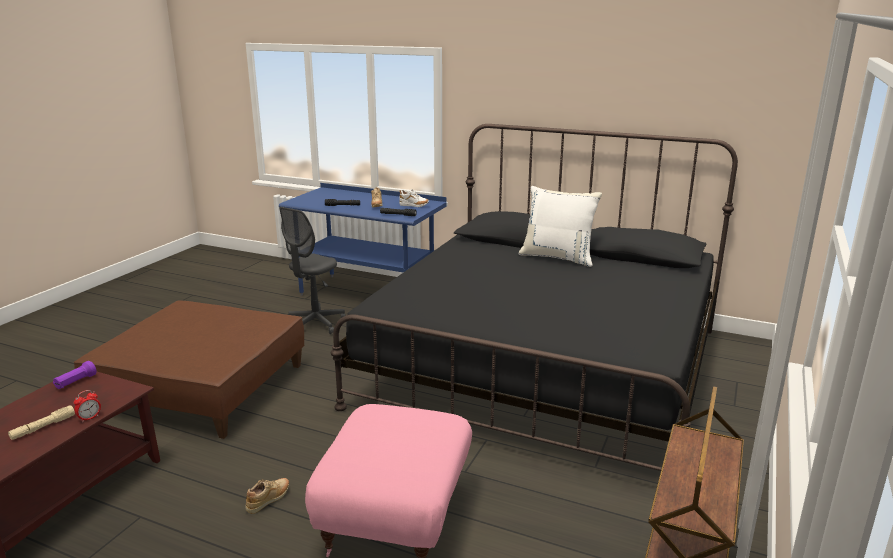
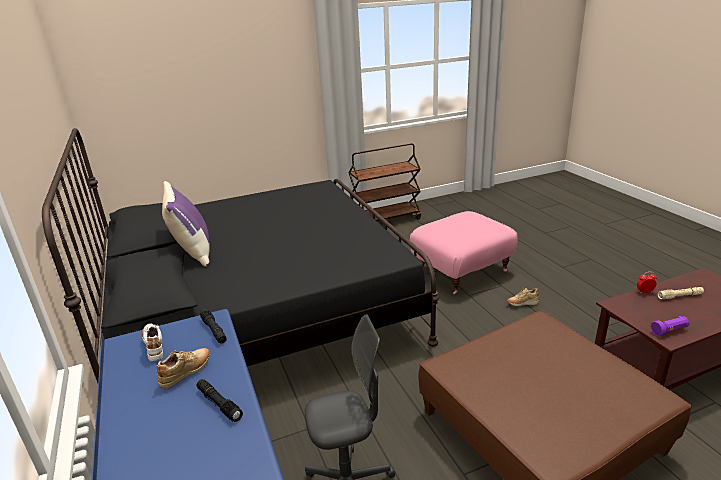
camera: 135 degrees left, 5 degrees up
white pillow [518,186,602,267] -> purple pillow [162,181,210,267]

